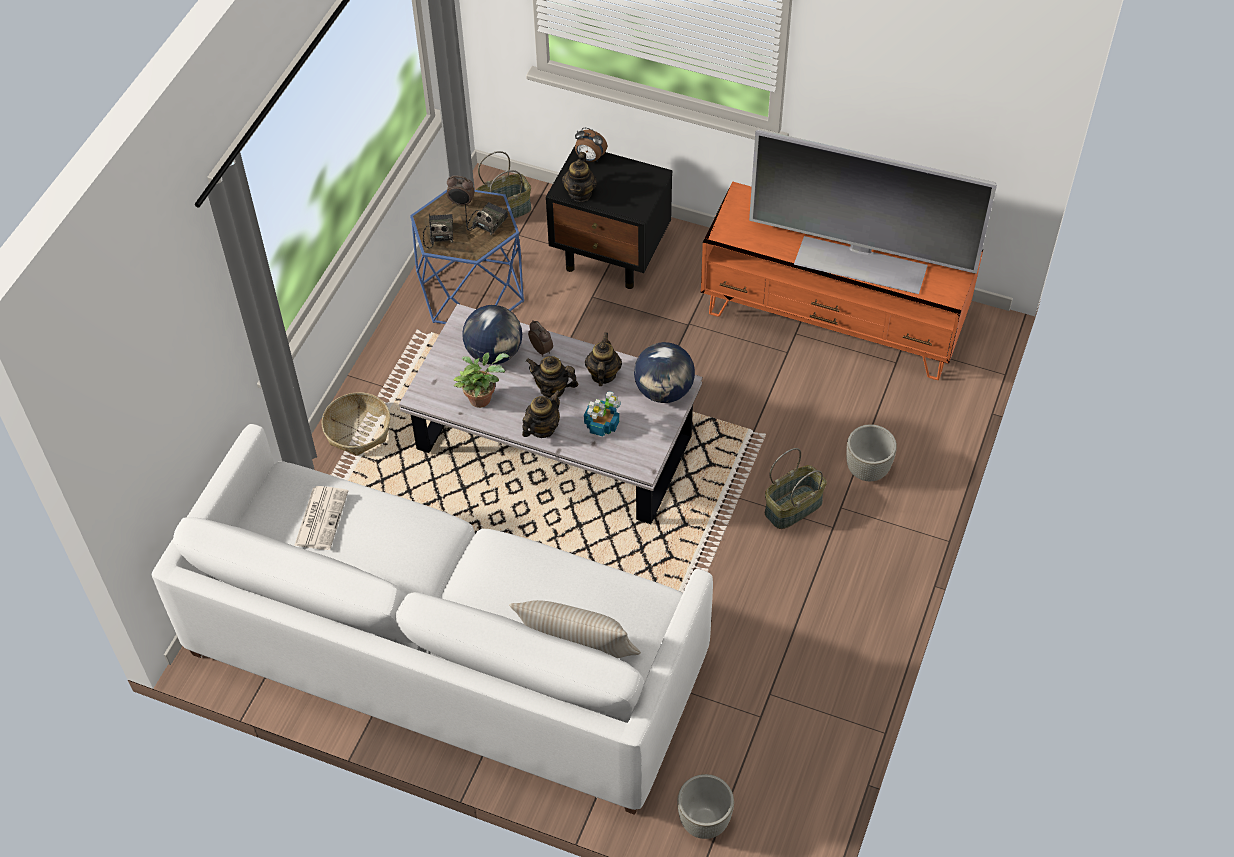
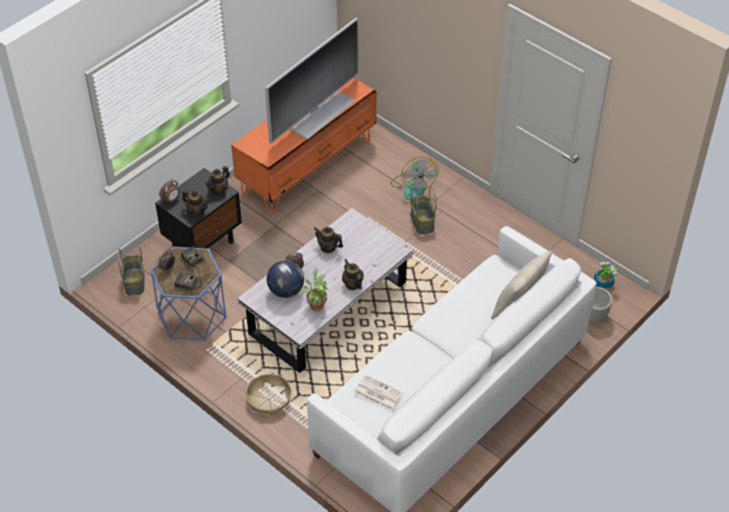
camera: 70 degrees left, 5 degrees down
teapot [526,356,579,398] -> teapot moved to [205,166,230,196]
potted plant [584,391,621,437] -> potted plant moved to [594,262,617,289]
globe [634,342,695,403] -> none
grey planter [846,424,897,481] -> fan [391,157,438,200]

